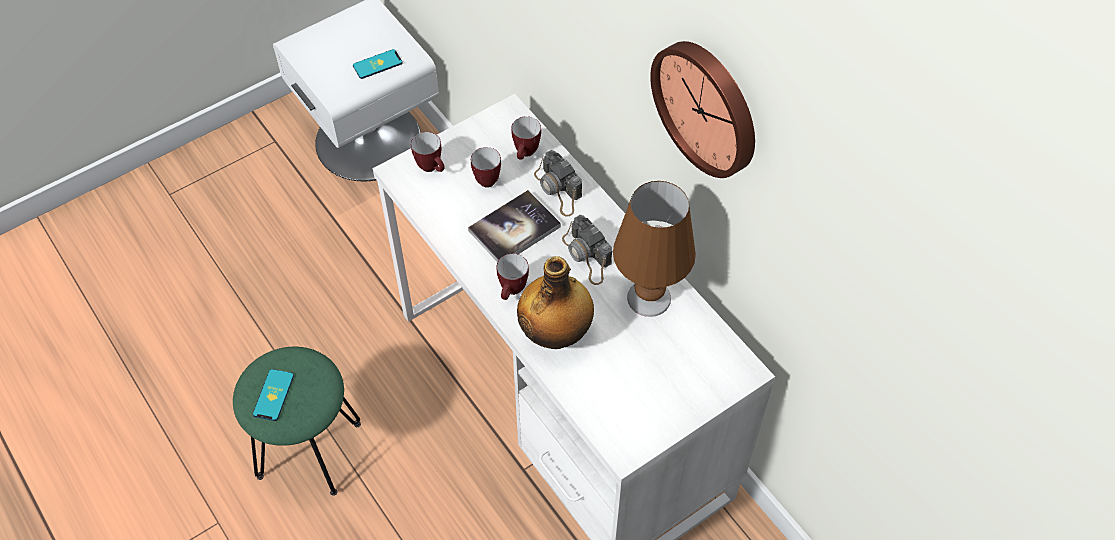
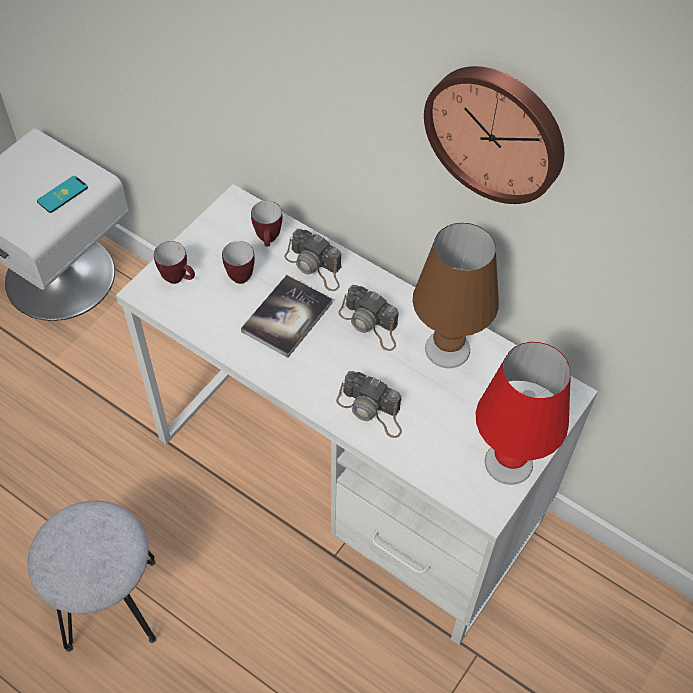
camera: 20 degrees left, 0 degrees up
green stool [233,347,361,496] -> grey stool [27,501,157,652]
phone [253,369,294,421] -> none
mug [497,253,529,300] -> none
bottle [517,256,594,349] -> camera [336,371,402,438]
none -> red table lamp [476,342,571,485]

